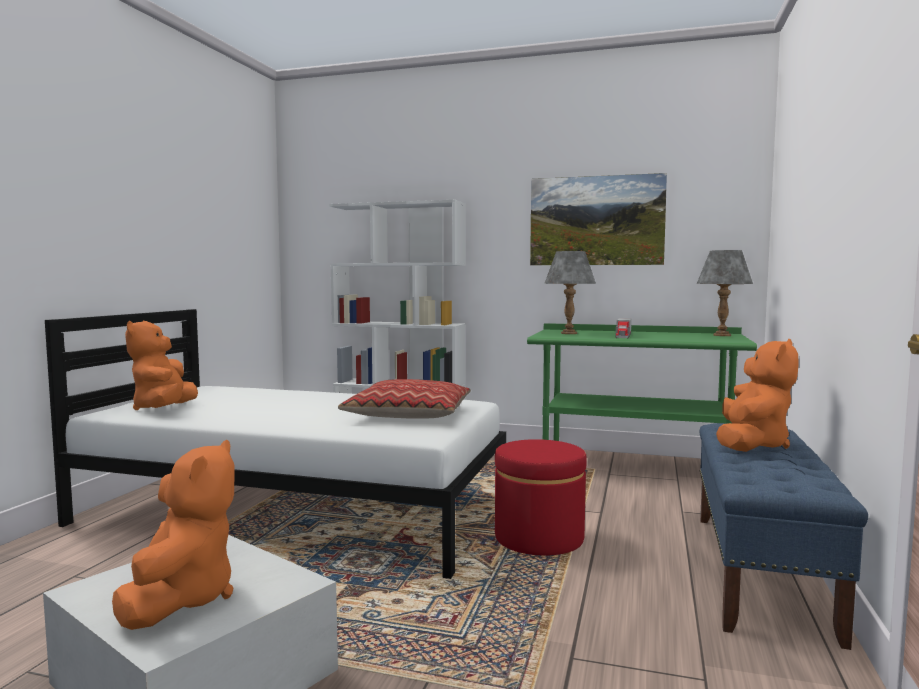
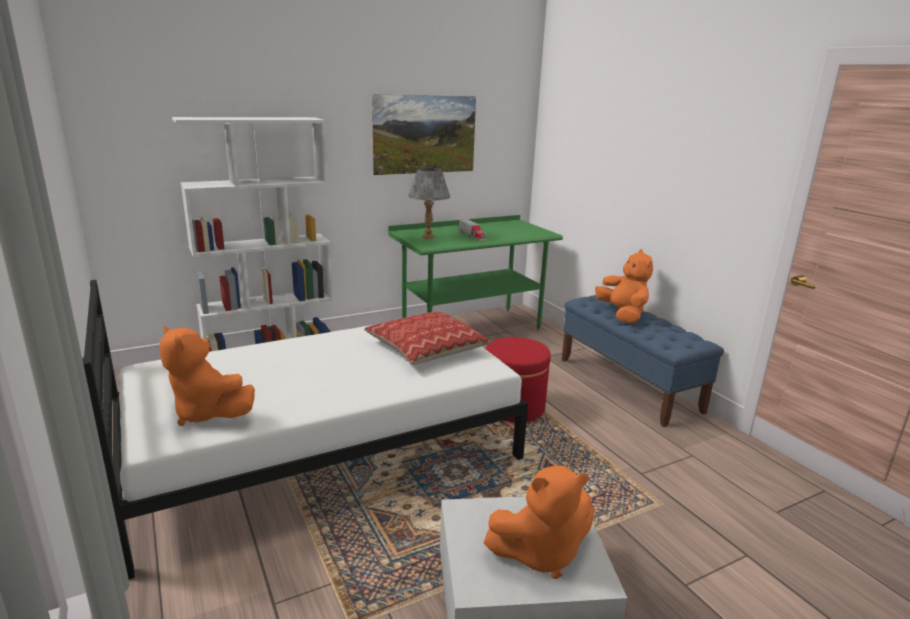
camera: 45 degrees left, 15 degrees up
orange plush toy [112,440,234,630] -> orange plush toy turned 120 degrees clockwise [484,466,594,579]
grey table lamp [697,250,753,336] -> none

